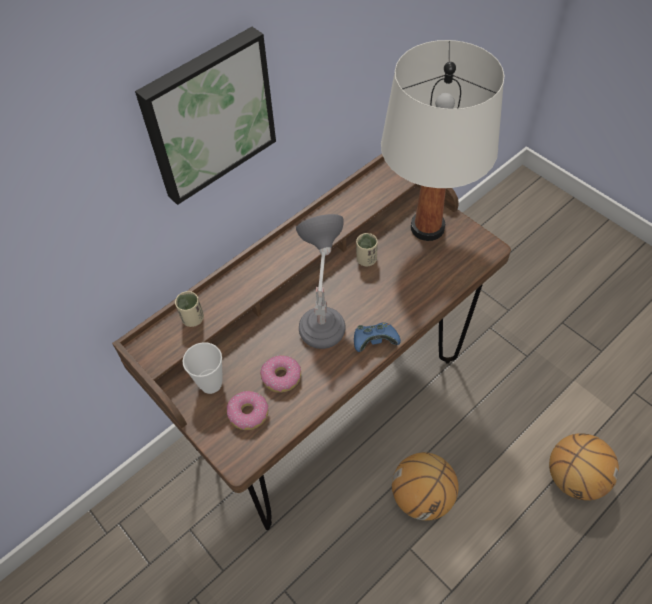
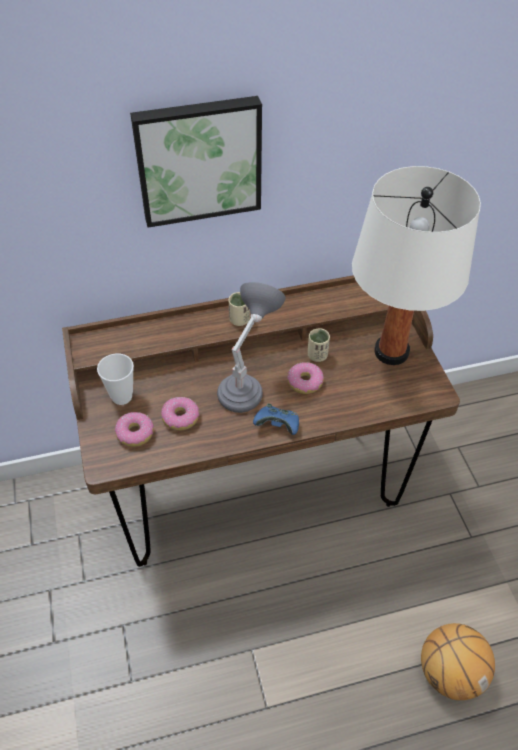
camera: 25 degrees right, 5 degrees down
beige cup [175,291,204,327] -> beige cup moved to [229,292,250,326]
basketball [392,452,459,521] -> none
none -> donut [287,362,324,394]

